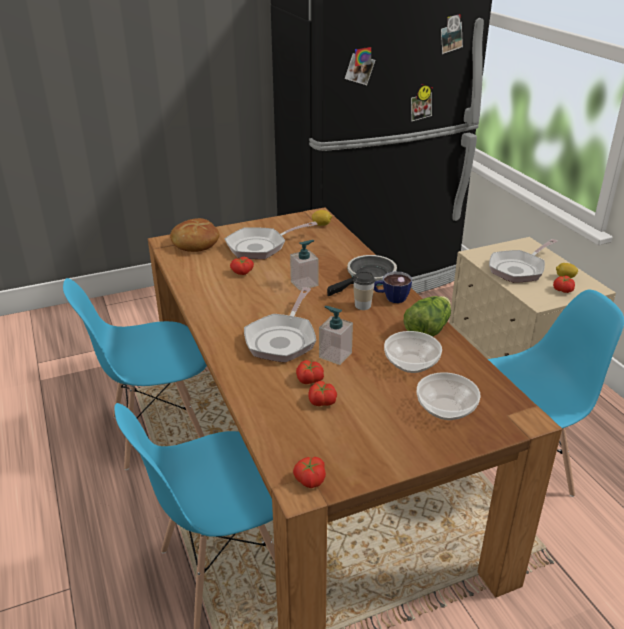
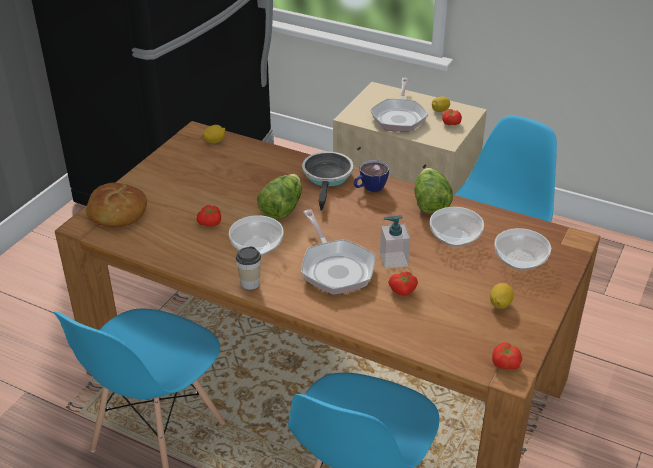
camera: 40 degrees left, 5 degrees up
frying pan [225,222,318,259] -> none
soap dispenser [290,240,318,291] -> lettuce [257,174,302,219]
tomato [309,381,337,406] -> none
cup [353,271,375,310] -> cup moved to [236,247,261,290]
none -> bowl [229,215,283,256]
none -> lemon [490,283,514,309]

